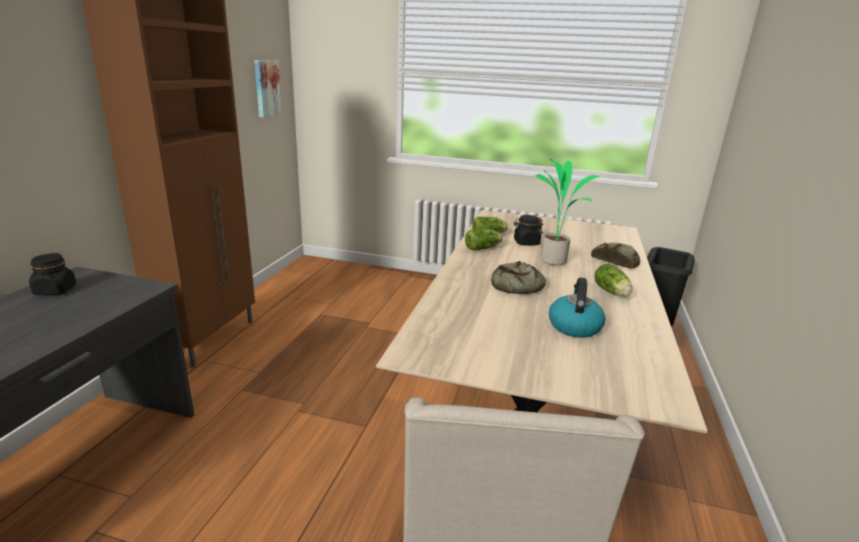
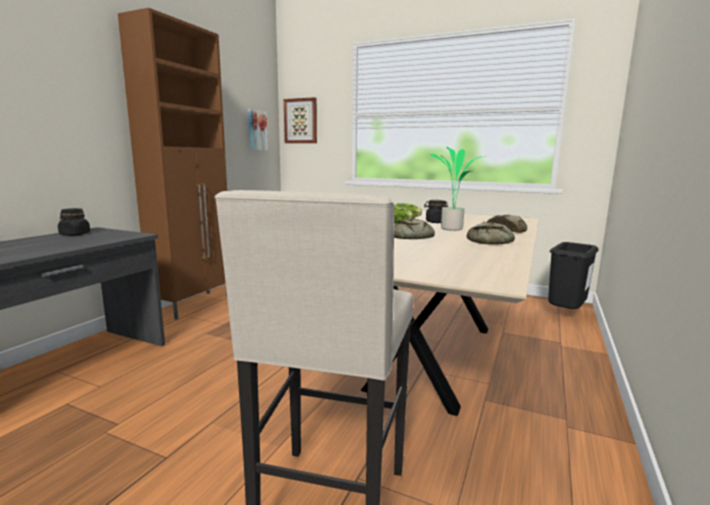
camera: 10 degrees right, 10 degrees down
kettle [549,278,605,338] -> none
lettuce [594,264,633,297] -> bread [467,222,515,245]
none -> picture [284,97,317,143]

